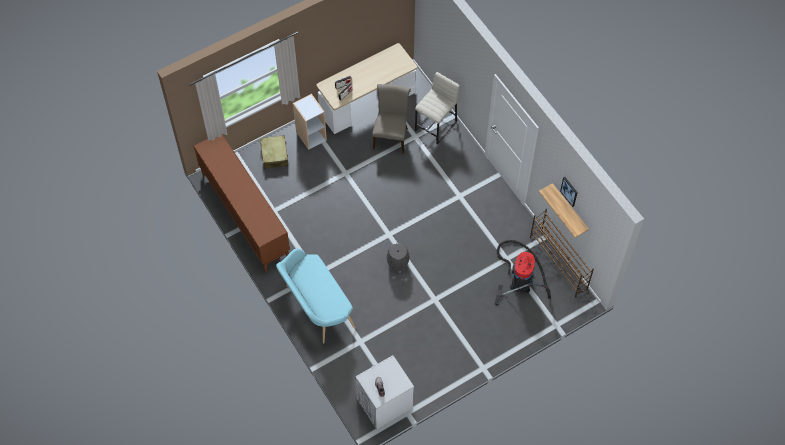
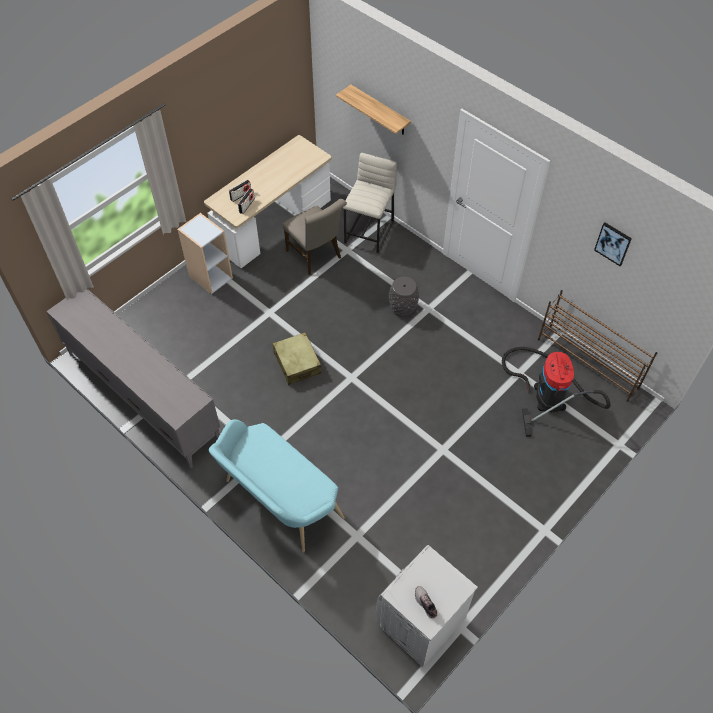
camera: 15 degrees left, 5 degrees down
brown cabinet [194,134,290,272] -> grey cabinet [46,287,220,468]
beige suitcase [260,135,288,169] -> beige suitcase moved to [273,332,321,385]
beige chair [372,84,411,153] -> beige chair turned 150 degrees clockwise [282,199,347,275]
grey stool [387,243,410,271] -> grey stool moved to [389,277,419,317]
shelf [539,183,589,238] -> shelf moved to [336,85,411,135]

